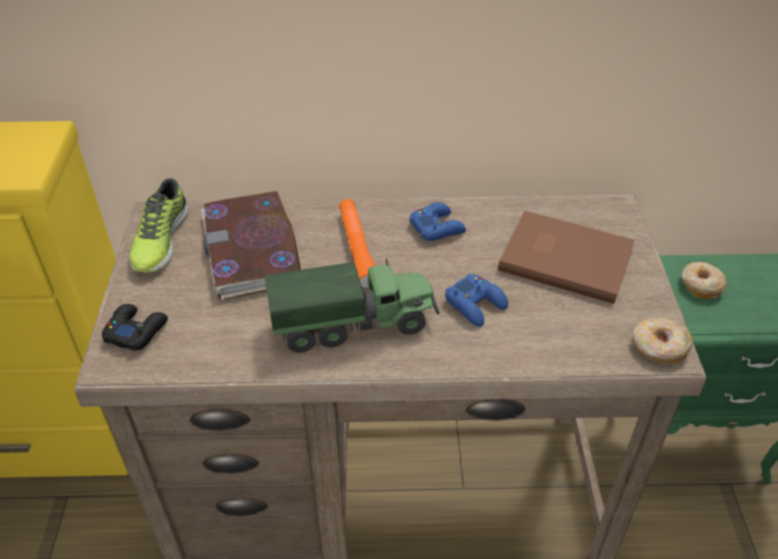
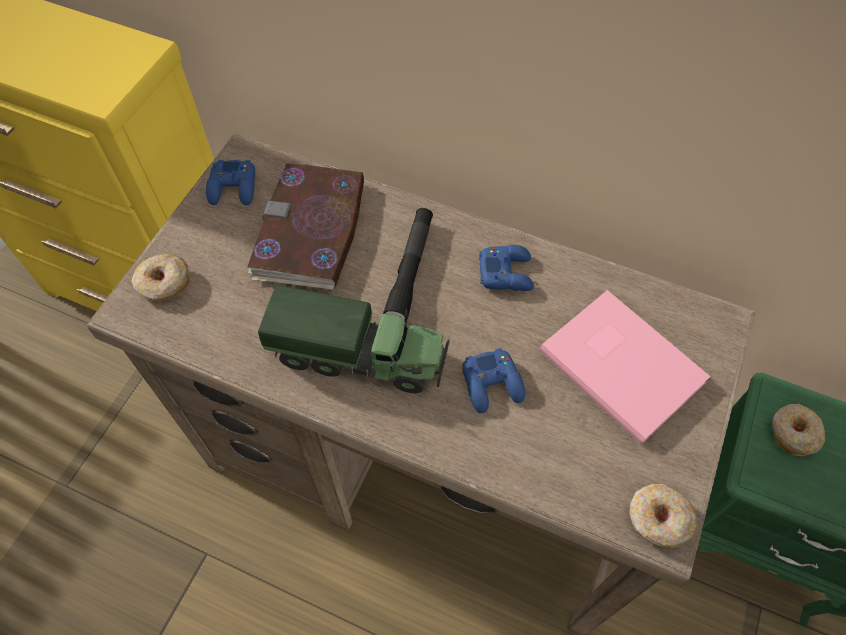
camera: 25 degrees right, 15 degrees up
black game controller [102,304,168,351] -> donut [131,254,190,301]
shoe [129,178,189,273] -> blue game controller [206,160,255,205]
orange flashlight [339,199,375,290] -> black flashlight [383,208,433,323]
brown book [498,211,635,304] -> pink book [540,290,711,445]

